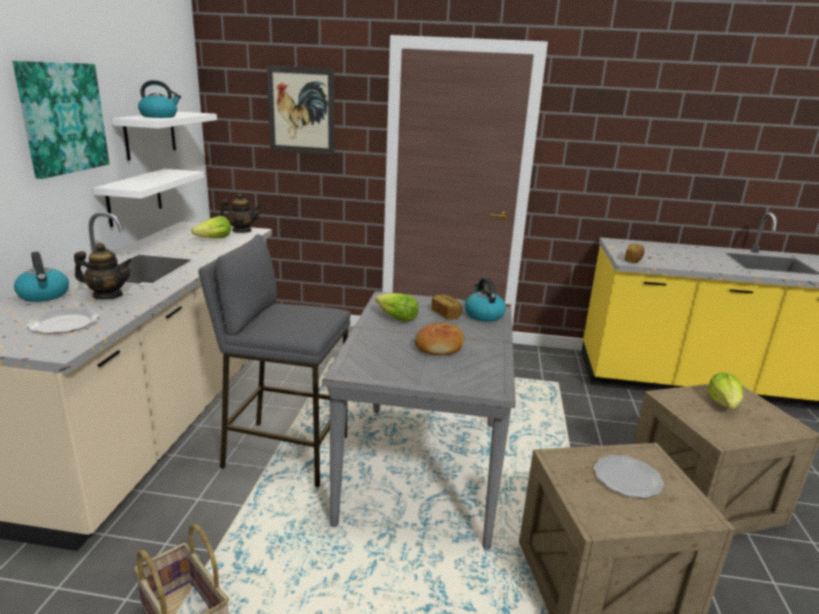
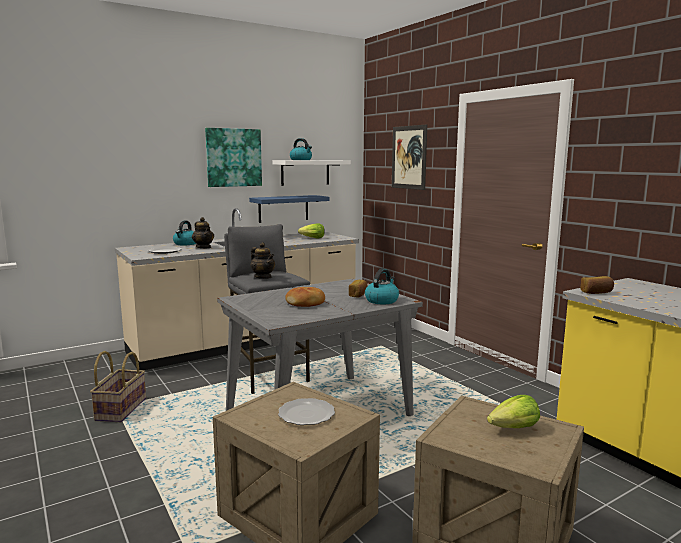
camera: 50 degrees right, 10 degrees down
white shelf [93,169,204,227] -> blue shelf [249,195,329,223]
teapot [219,193,261,233] -> teapot moved to [251,242,275,279]
lettuce [375,293,418,322] -> none

